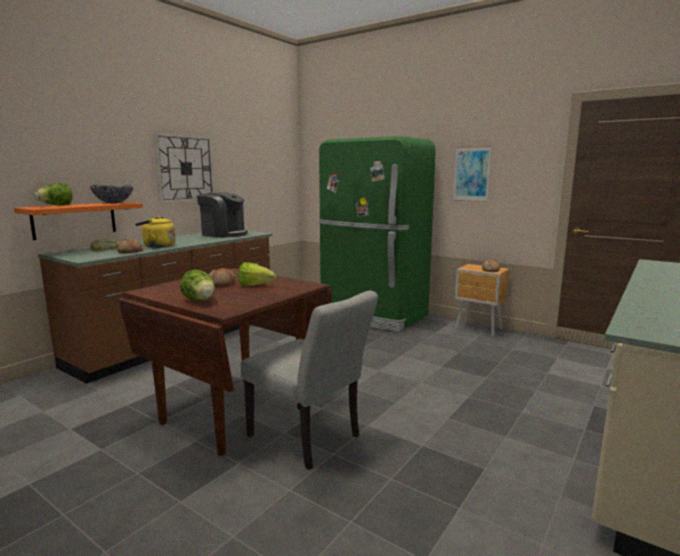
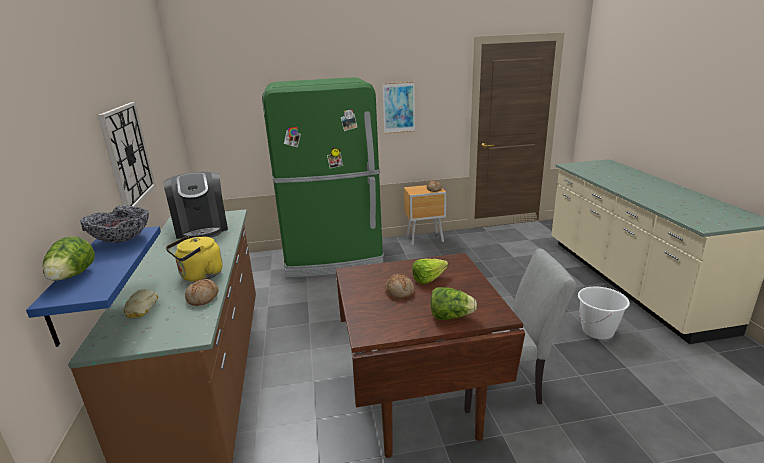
camera: 45 degrees left, 10 degrees up
orange shelf [14,202,143,240] -> blue shelf [26,226,161,347]
coffee machine [197,192,248,238] -> coffee machine turned 90 degrees clockwise [163,172,228,239]
none -> white bucket [578,287,630,340]

